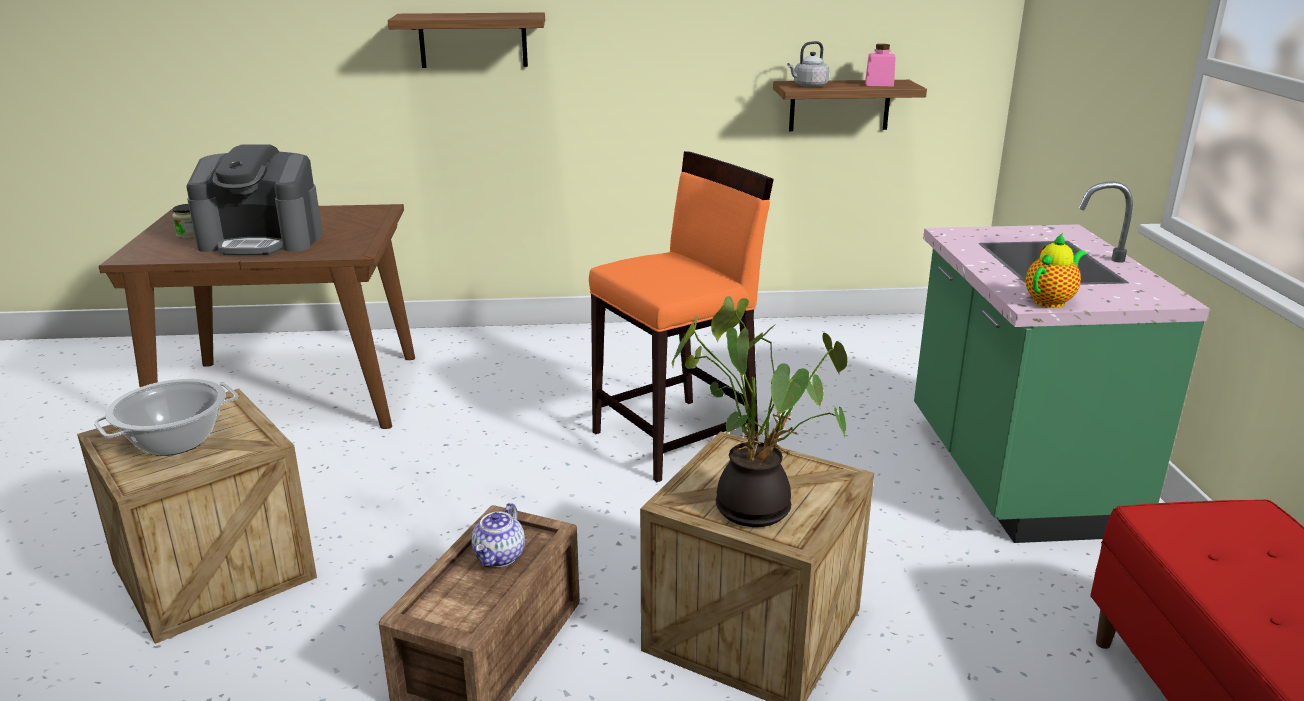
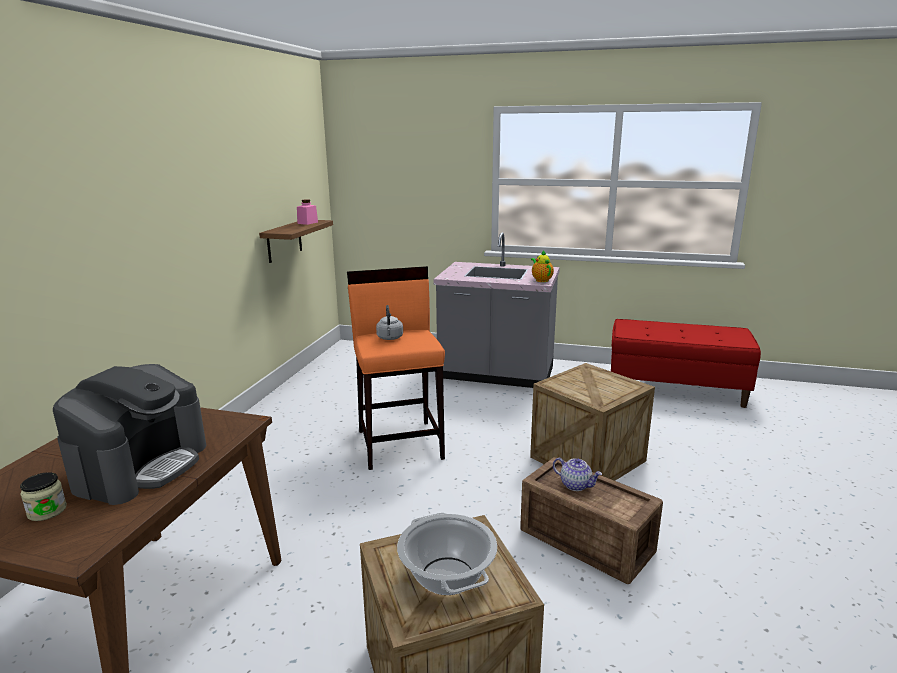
camera: 70 degrees left, 5 degrees down
shelf [388,13,545,68] -> none
potted plant [672,296,848,527] -> none
grey kettle [787,41,830,88] -> grey kettle moved to [376,305,403,340]
green counter [914,181,1210,543] -> grey counter [433,232,560,388]

